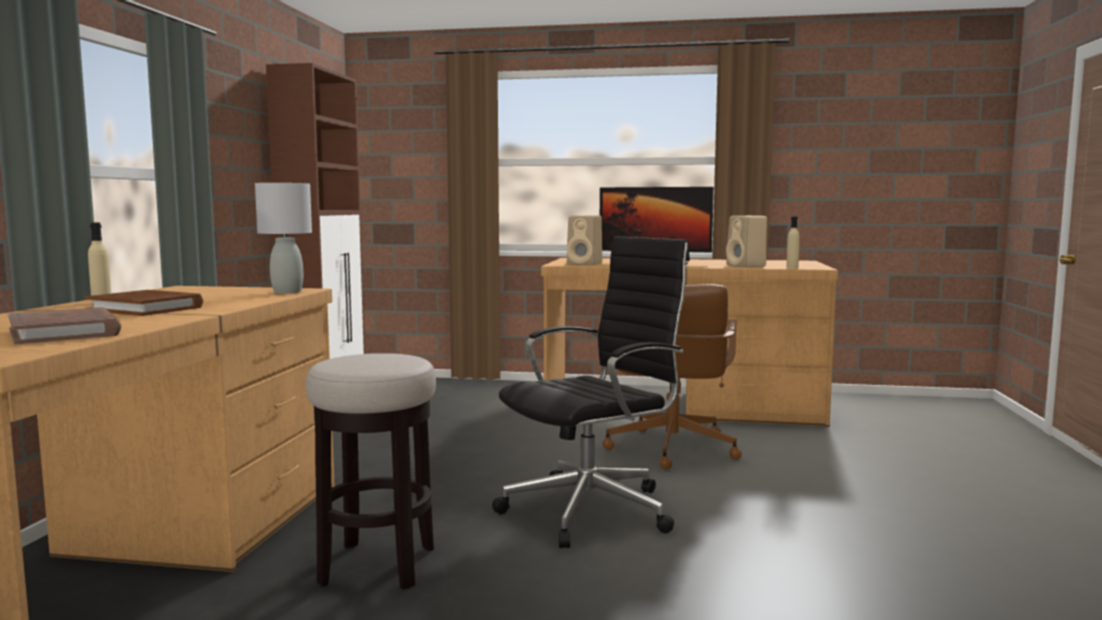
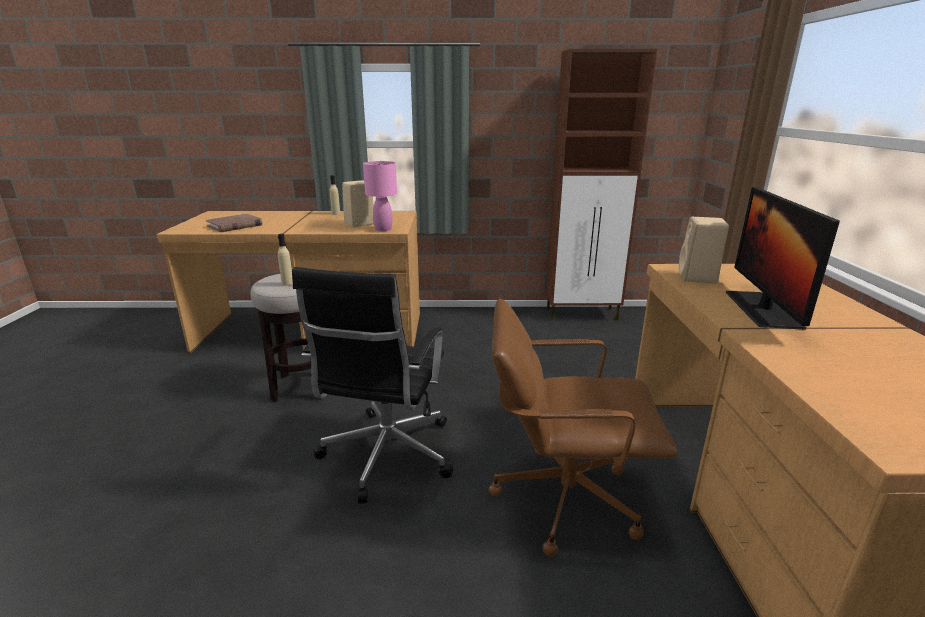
camera: 80 degrees right, 15 degrees up
brown book [84,290,203,316] -> none
grey table lamp [255,183,312,294] -> pink table lamp [363,161,397,231]
black office chair [492,236,690,548] -> black office chair turned 60 degrees clockwise [292,267,453,504]
beige speaker [726,216,767,267] -> beige speaker moved to [342,180,374,227]
beige bottle [786,216,800,269] -> beige bottle moved to [278,234,293,286]

